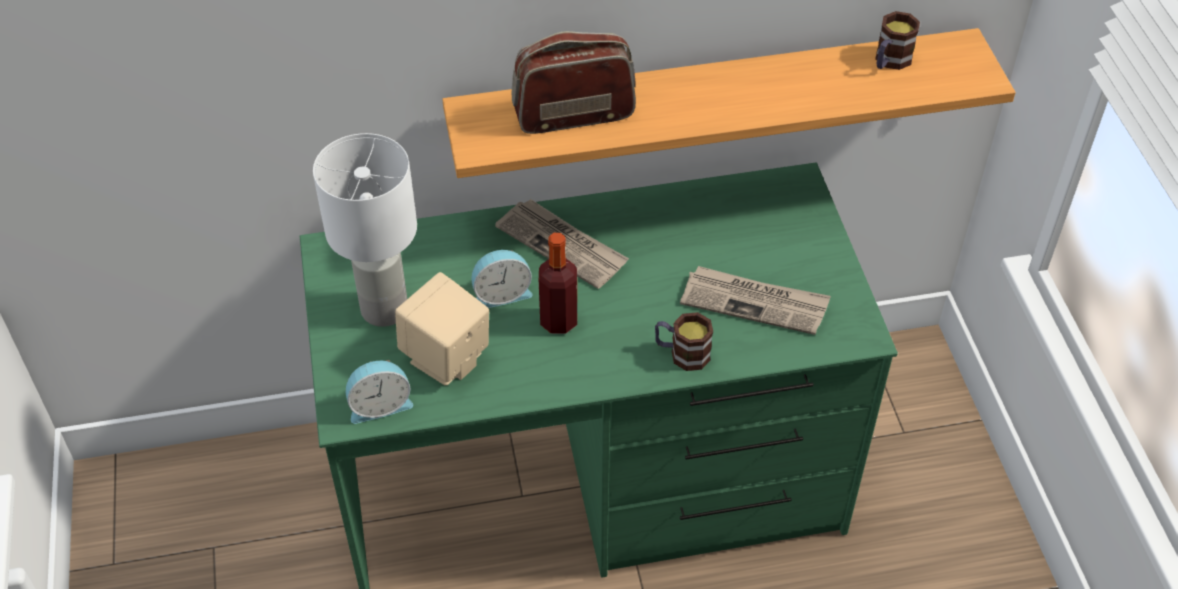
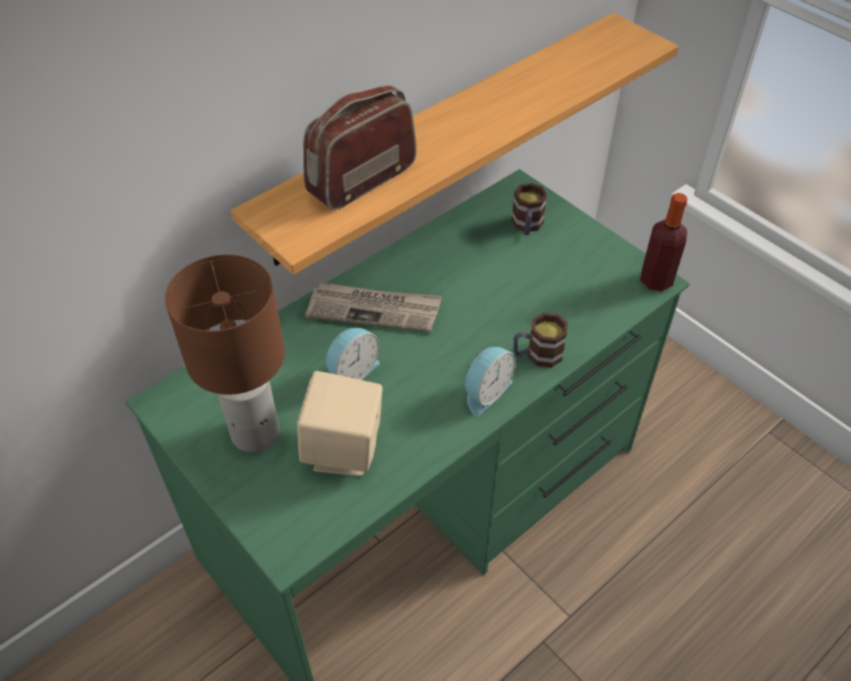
camera: 30 degrees left, 0 degrees up
white table lamp [313,133,417,327] -> brown table lamp [165,254,285,452]
alarm clock [346,360,413,424] -> alarm clock moved to [465,347,515,416]
bottle [539,233,577,334] -> bottle moved to [640,193,687,291]
newspaper [680,266,831,335] -> none
mug [875,11,920,70] -> mug moved to [511,183,547,235]

